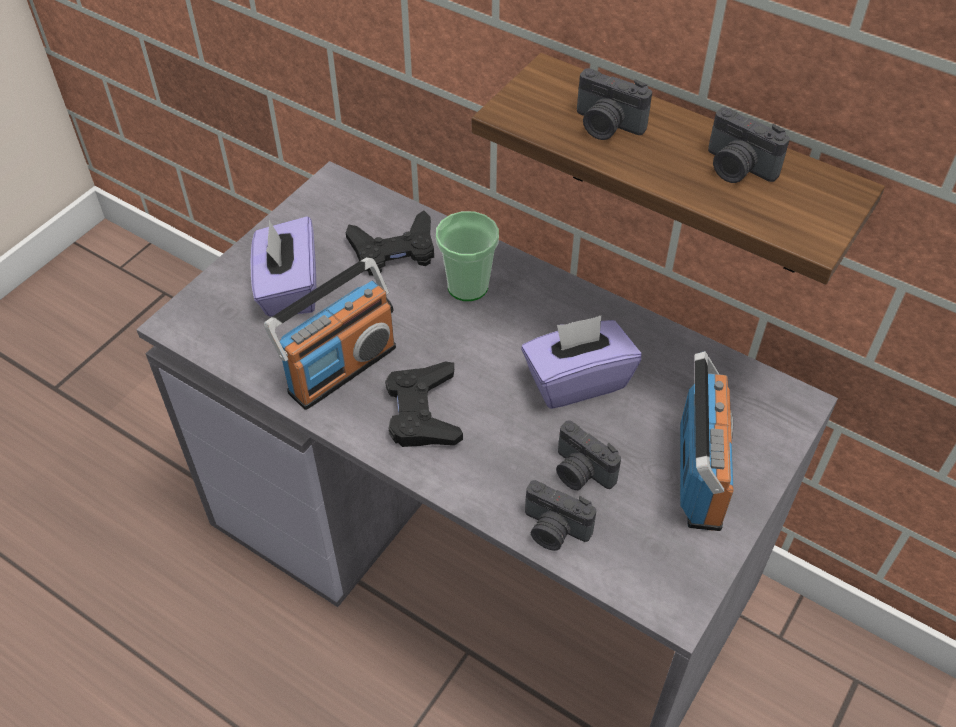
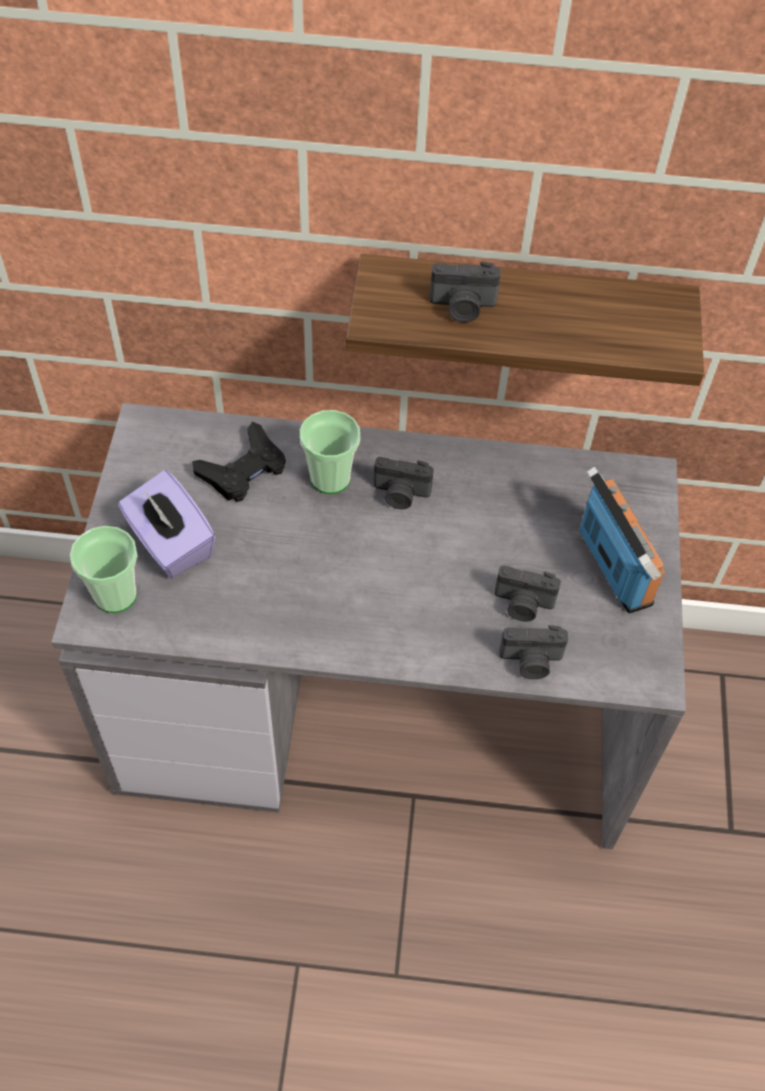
camera: 30 degrees left, 5 degrees up
radio [264,257,396,410] -> none
black game controller [385,362,463,447] -> none
purple tissue box [521,316,641,409] -> none
camera [708,107,790,183] -> camera moved to [374,457,434,509]
none -> cup [70,526,137,613]

